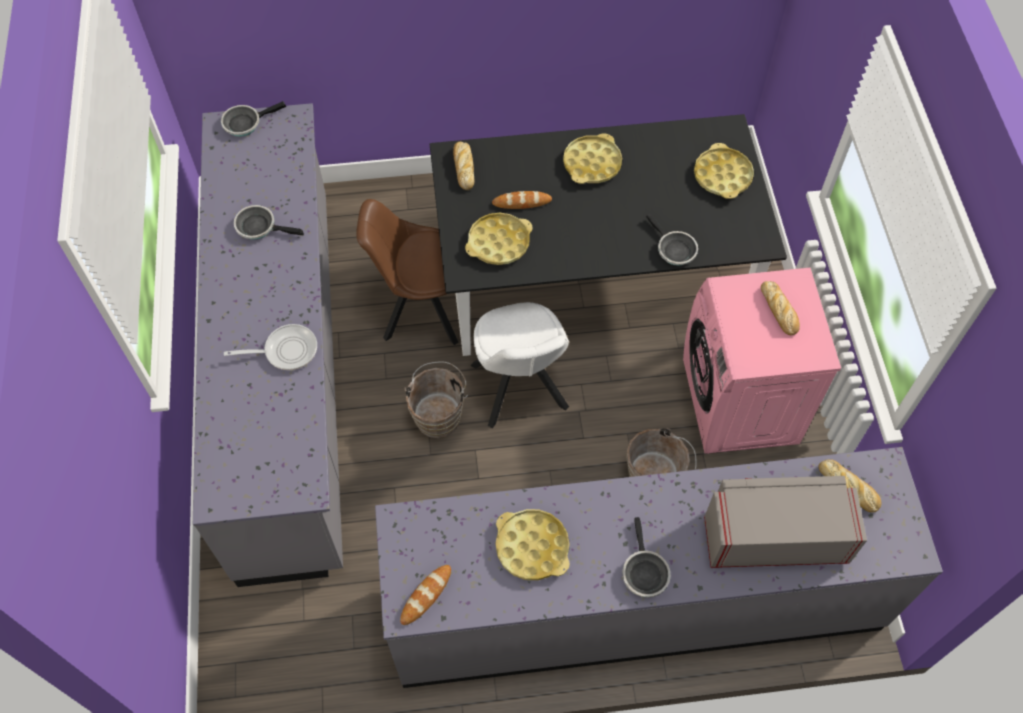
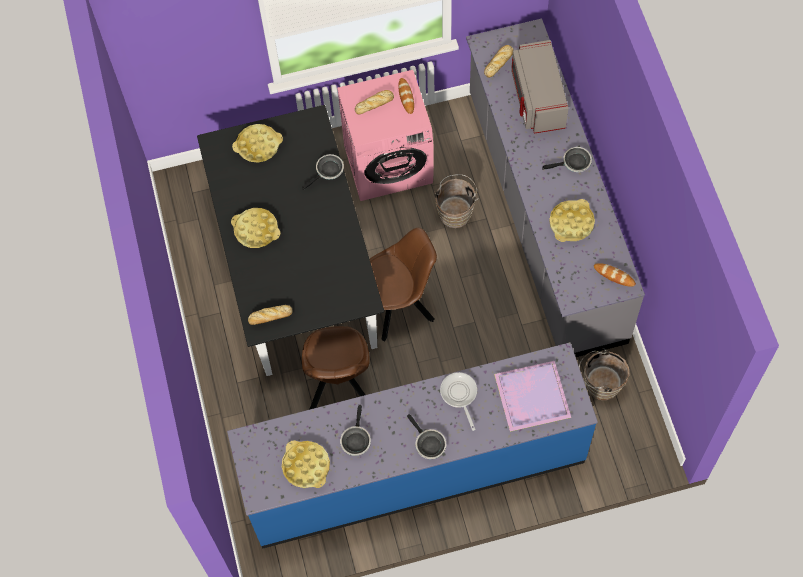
camera: 95 degrees left, 5 degrees up
grey counter [193,103,343,587] -> blue counter [227,342,598,549]
frying pan [221,101,286,137] -> frying pan moved to [407,414,446,459]
brown bucket [404,361,468,438] -> brown bucket moved to [579,348,630,400]
yellow tray [465,213,532,265] -> yellow tray moved to [282,440,330,488]
white chair [470,302,569,428] -> brown chair [370,228,437,341]
bread [492,191,552,209] -> bread moved to [398,78,414,114]
none -> purple tray [494,361,571,432]

